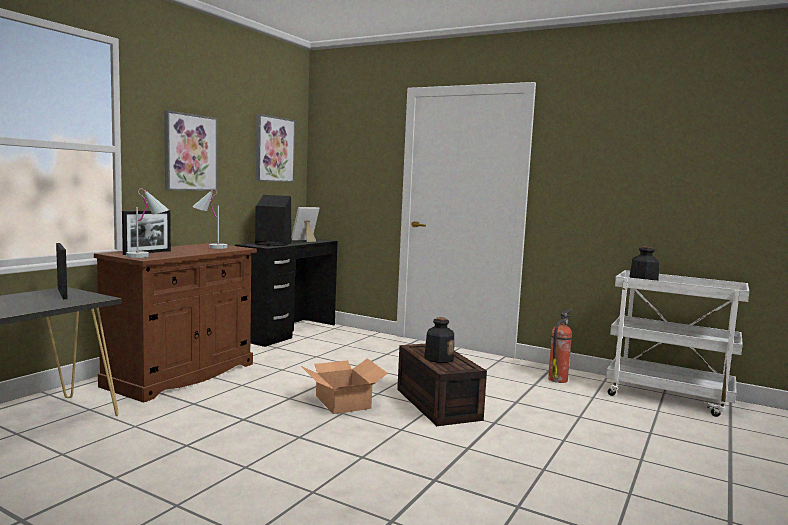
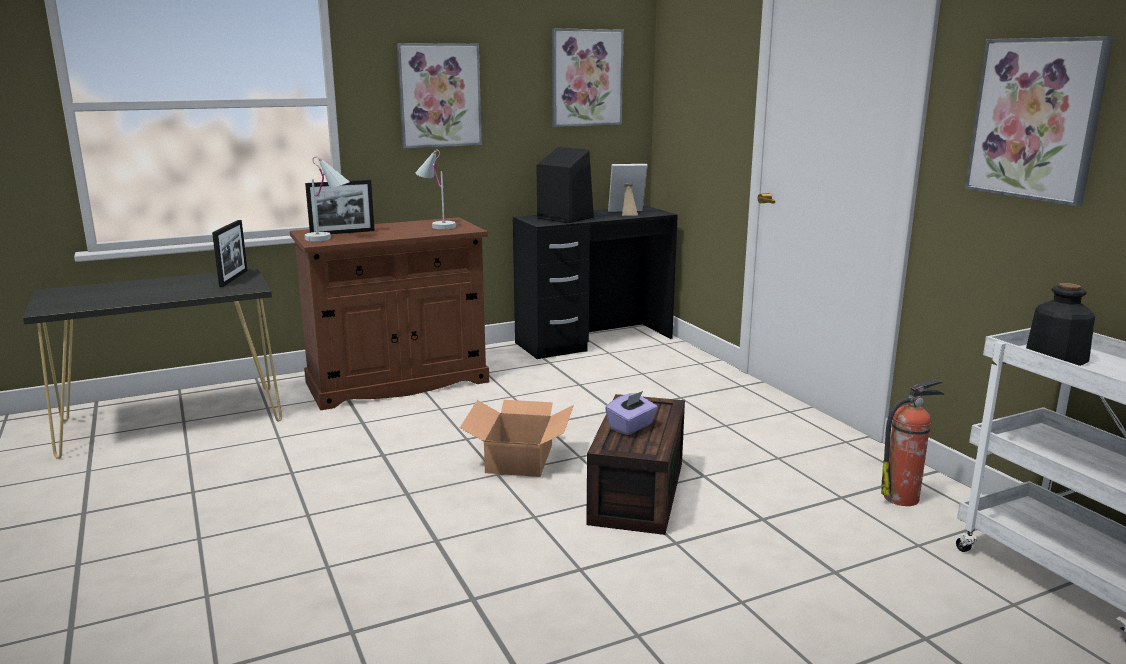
camera: 35 degrees right, 10 degrees up
bottle [424,317,454,363] -> purple tissue box [605,391,657,435]
none -> picture [965,36,1114,206]

